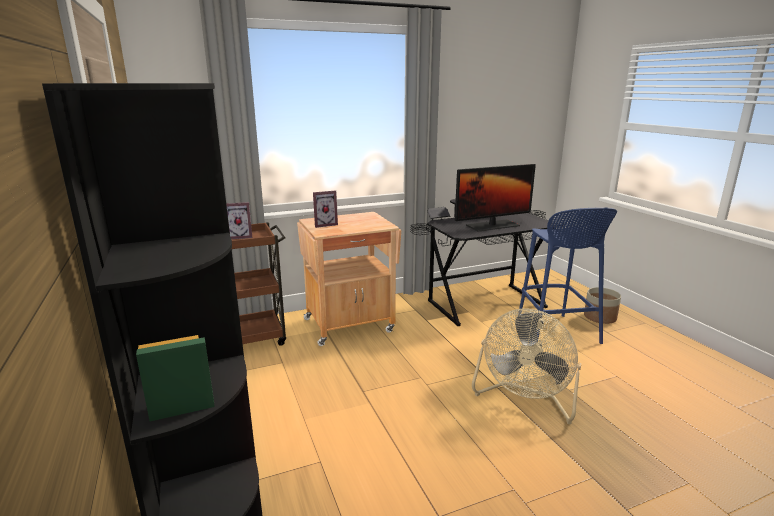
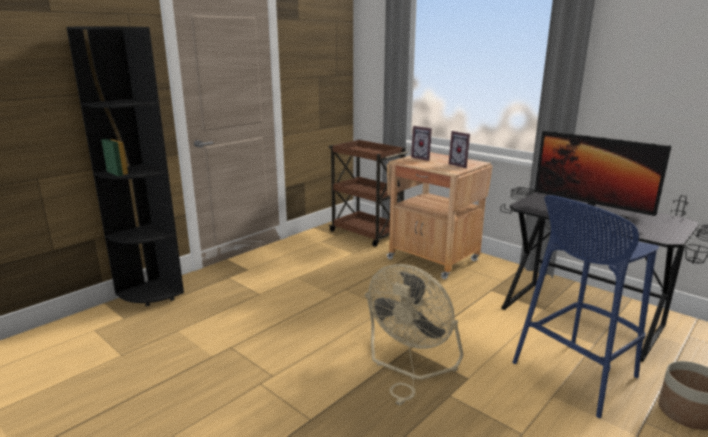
camera: 65 degrees right, 0 degrees up
picture frame [226,202,252,239] -> picture frame moved to [449,131,470,168]
beige fan [472,309,581,424] -> beige fan turned 120 degrees clockwise [365,264,463,405]

